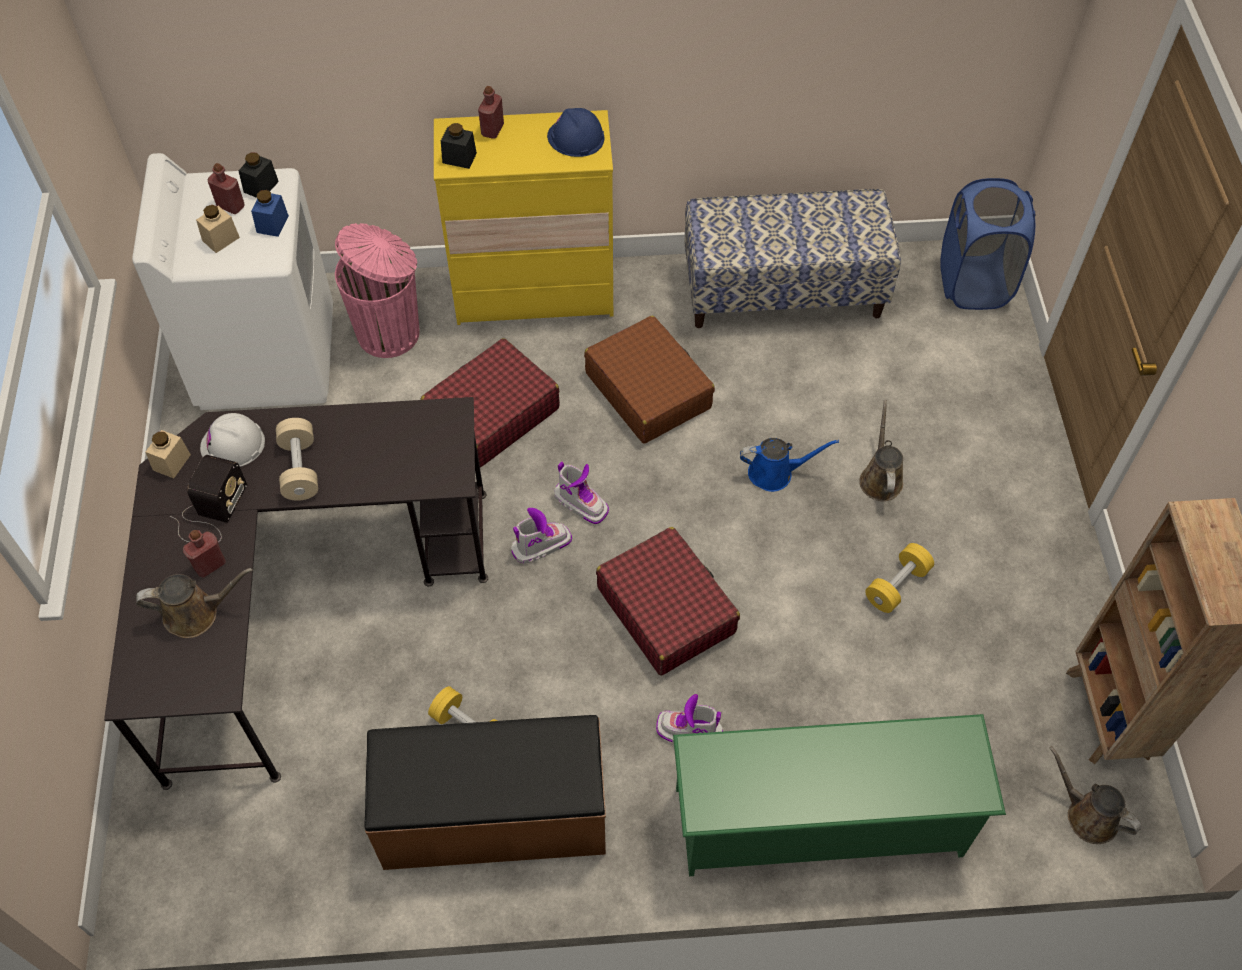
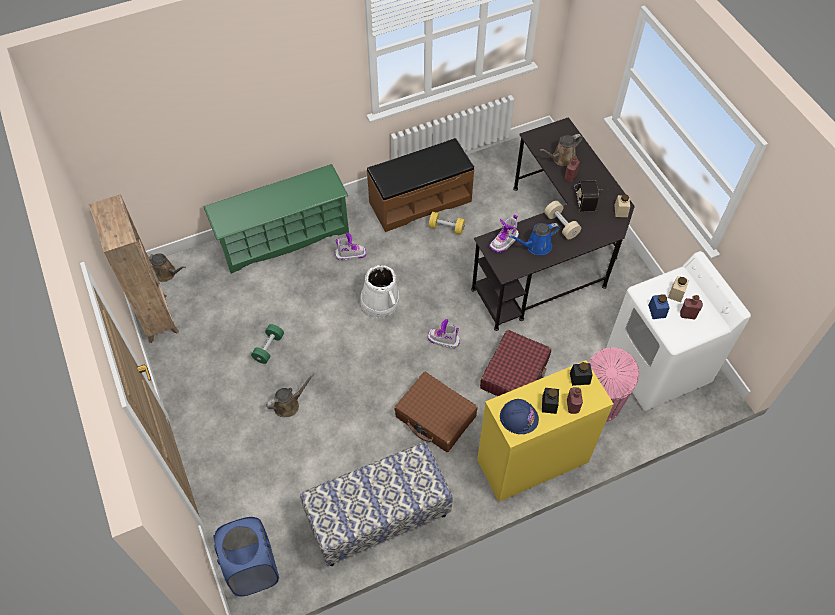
camera: 160 degrees right, 0 degrees up
white hard hat [200,413,265,467] -> none
black jar [238,152,279,198] -> black jar moved to [542,388,559,414]
boot [511,508,572,564] -> boot moved to [489,214,519,253]
red suitcase [596,527,740,676] -> white bucket [360,265,399,318]
blue watering can [740,438,839,492] -> blue watering can moved to [509,223,560,255]
brown watering can [859,400,903,501] -> brown watering can turned 105 degrees counterclockwise [266,373,315,417]
yellow dumbbell [865,543,934,613] -> green dumbbell [251,324,284,364]

